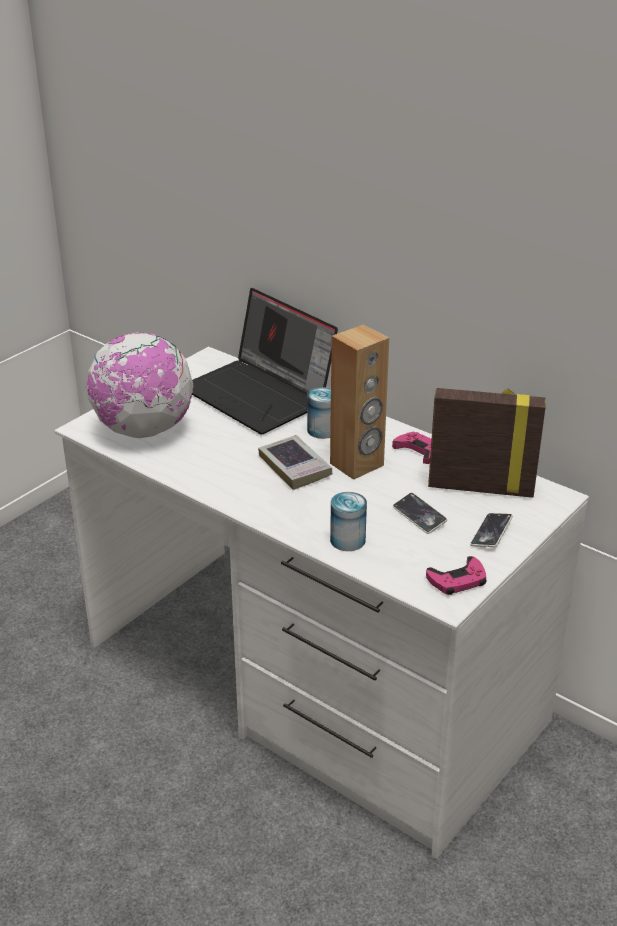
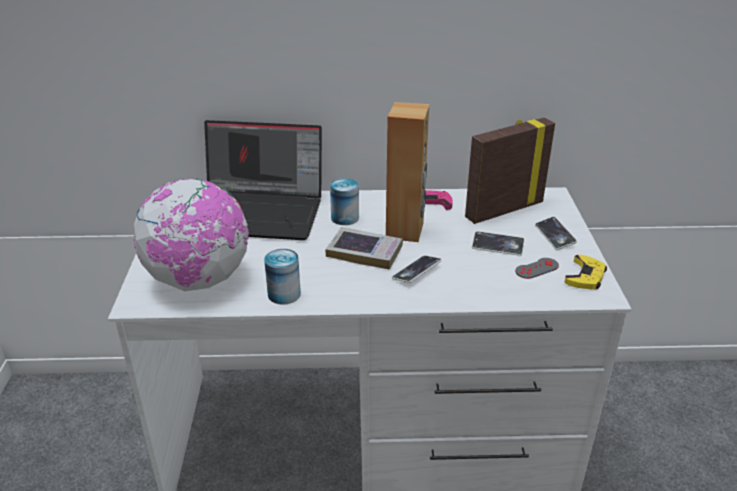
camera: 40 degrees left, 0 degrees up
can [330,492,367,551] -> can moved to [264,249,301,305]
pink game controller [426,556,487,595] -> yellow game controller [564,255,607,290]
none -> phone [392,256,442,283]
none -> grey game controller [515,258,559,279]

